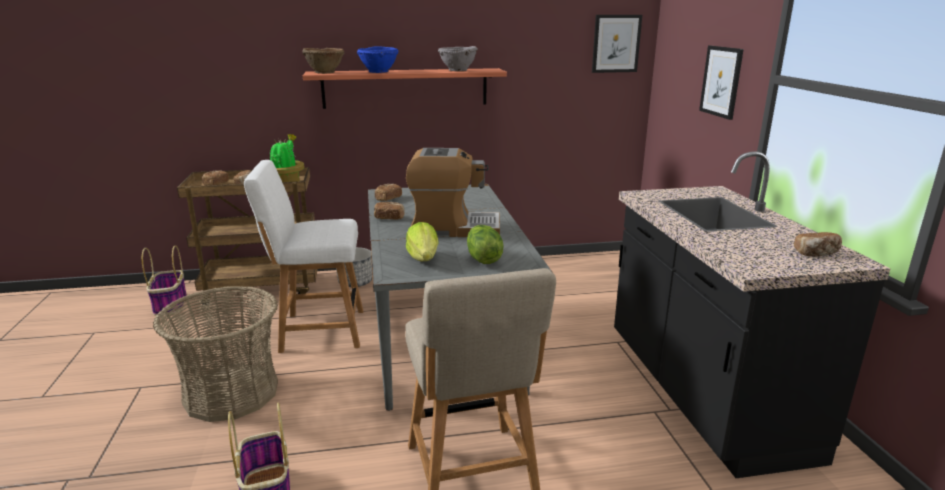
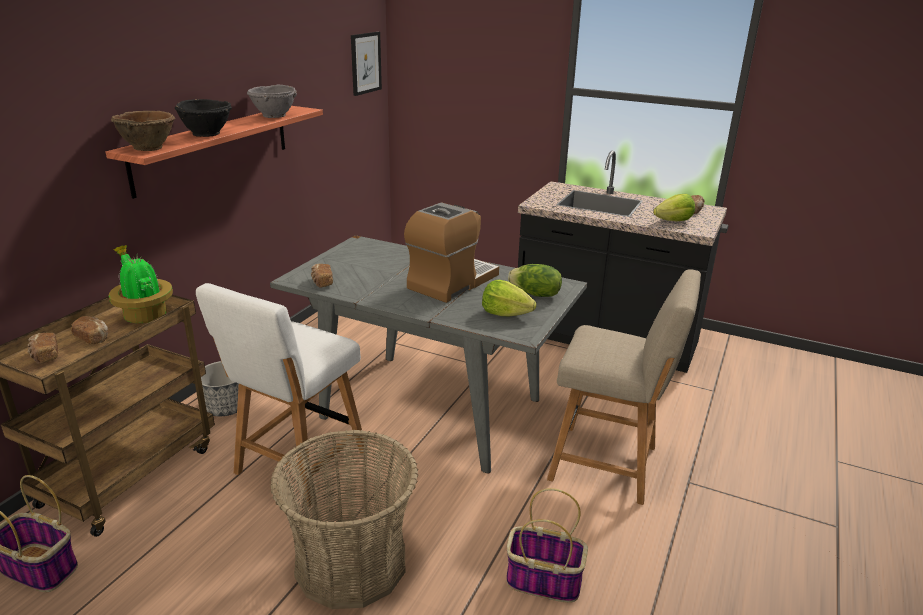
camera: 55 degrees left, 5 degrees up
blue bowl [357,46,398,73] -> black bowl [175,99,232,137]
bread [374,202,405,220] -> none
picture [699,46,744,120] -> none
none -> lettuce [653,194,695,221]

